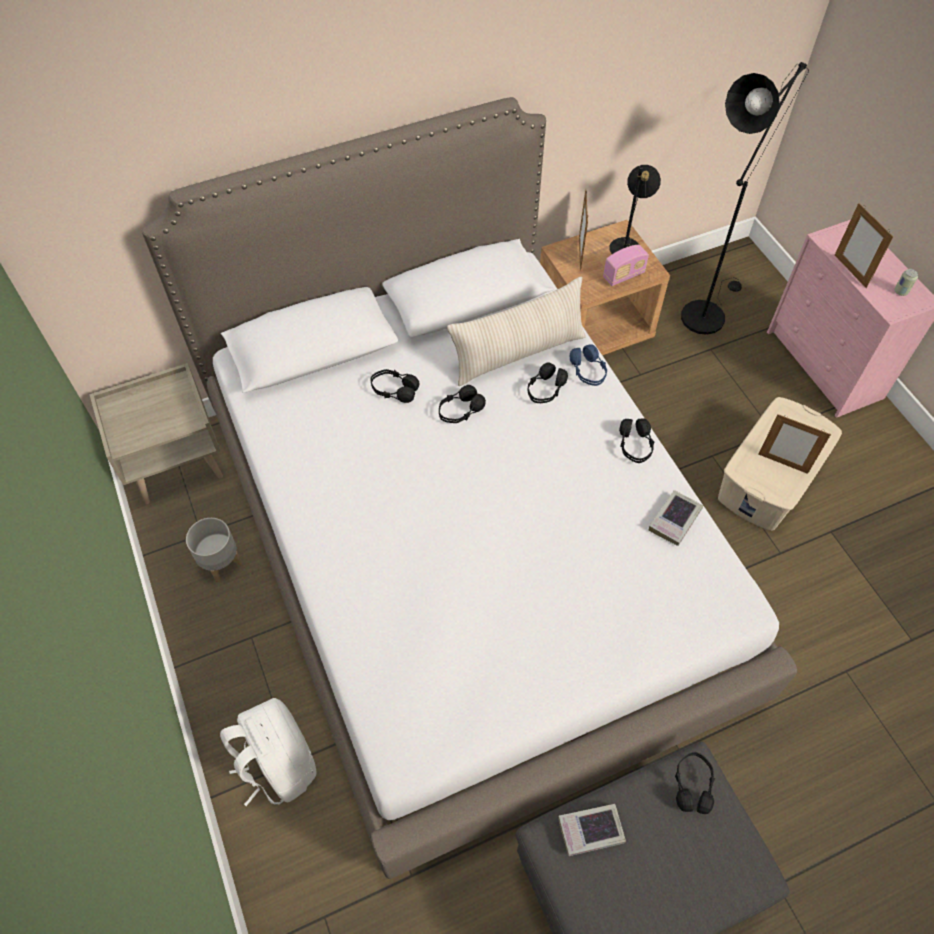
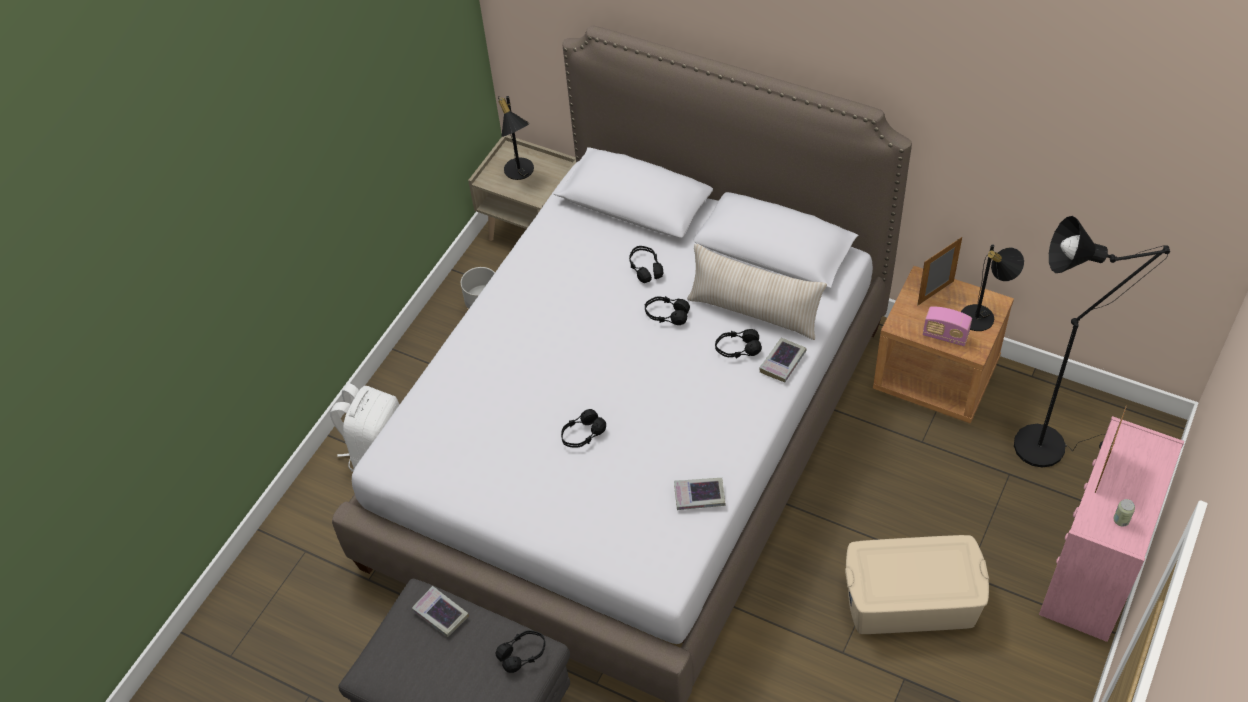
camera: 55 degrees right, 5 degrees down
blue headphones [570,344,607,386] -> book [759,338,806,382]
black headphones [619,418,654,463] -> black headphones moved to [561,409,606,447]
picture frame [759,414,831,474] -> none
none -> black table lamp [498,96,534,180]

